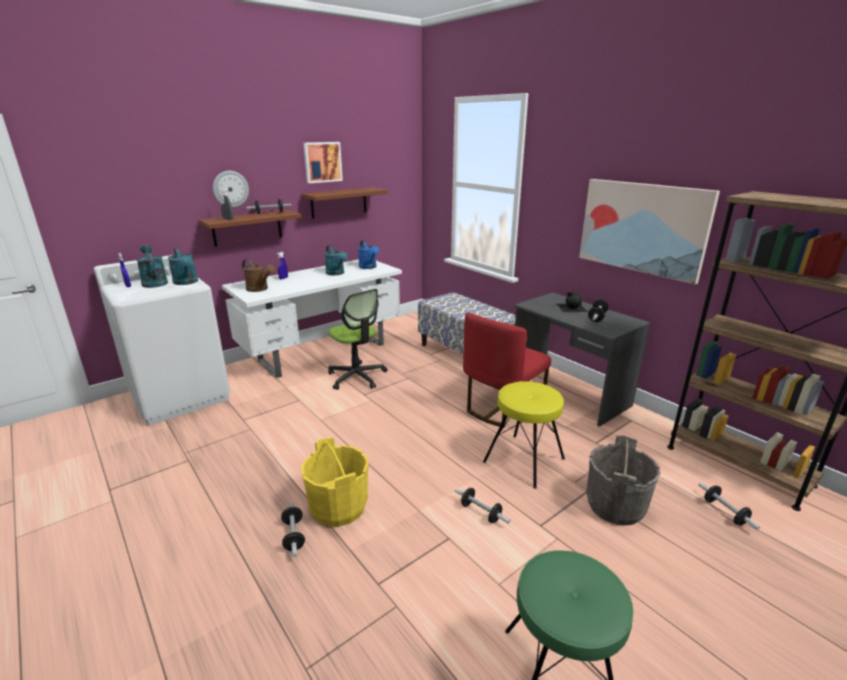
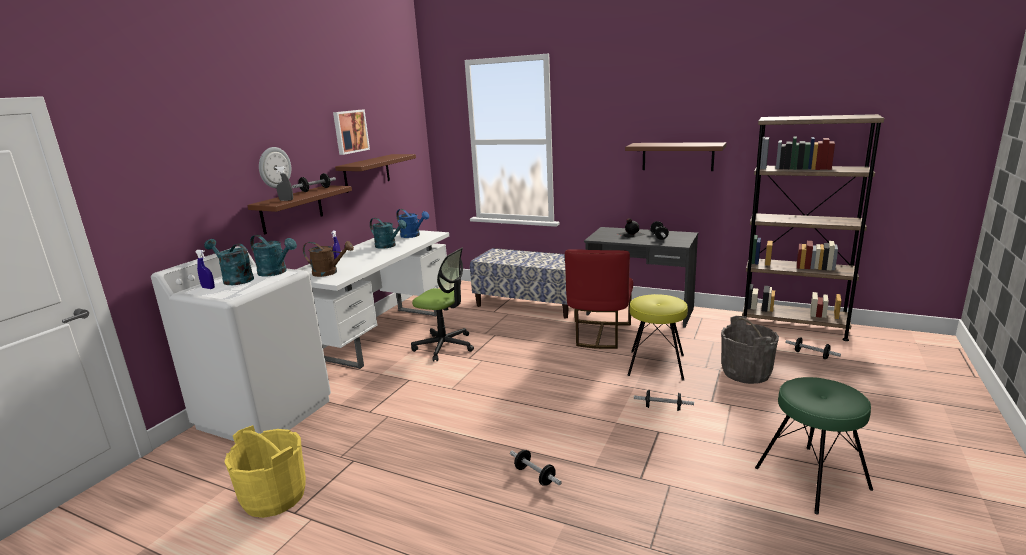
camera: 25 degrees left, 5 degrees down
yellow bucket [301,437,369,527] -> yellow bucket moved to [225,425,306,518]
picture [579,179,720,284] -> brown shelf [625,142,726,171]

